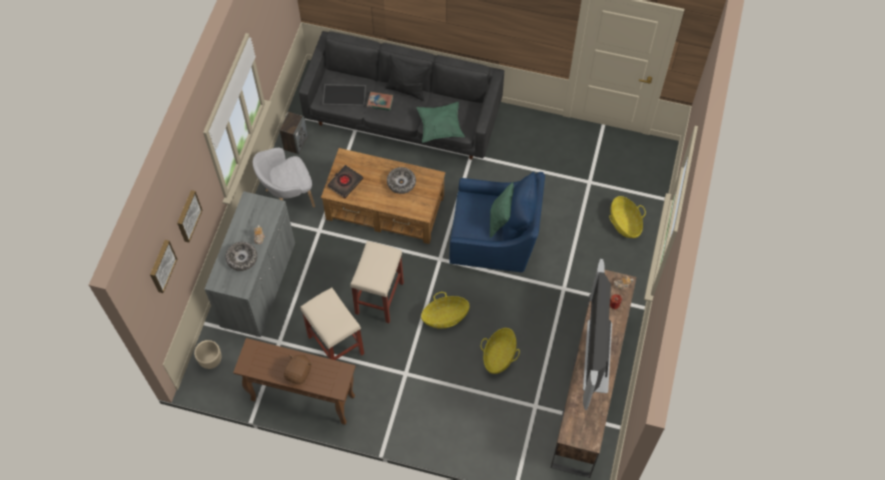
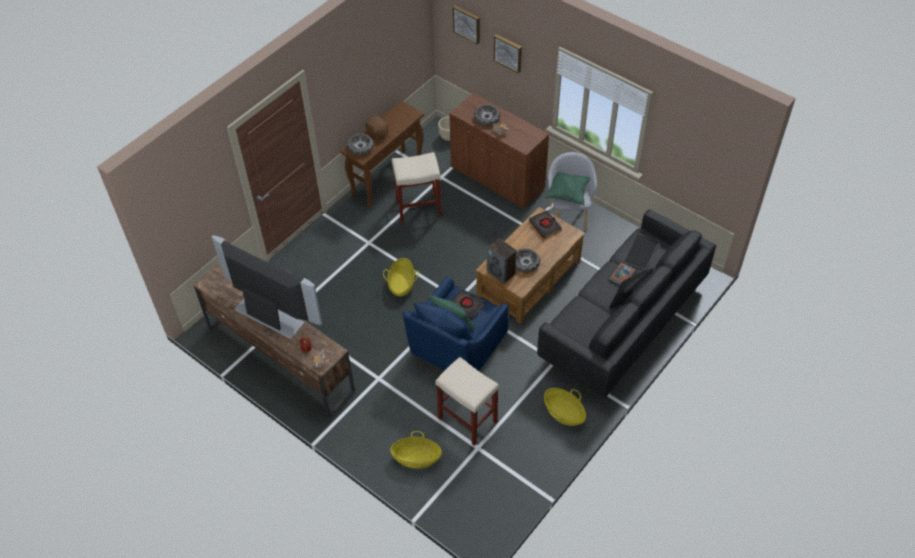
camera: 115 degrees right, 10 degrees down
grey cabinet [204,191,295,337] -> brown cabinet [449,93,549,208]
speaker [279,112,308,155] -> speaker moved to [487,238,517,284]
beige stool [350,241,404,323] -> beige stool moved to [435,357,499,445]
green pillow [417,102,465,142] -> green pillow moved to [545,172,590,205]
basket [481,328,520,374] -> basket moved to [544,388,586,426]
none -> bowl [347,134,374,155]
none -> black book [451,289,484,319]

